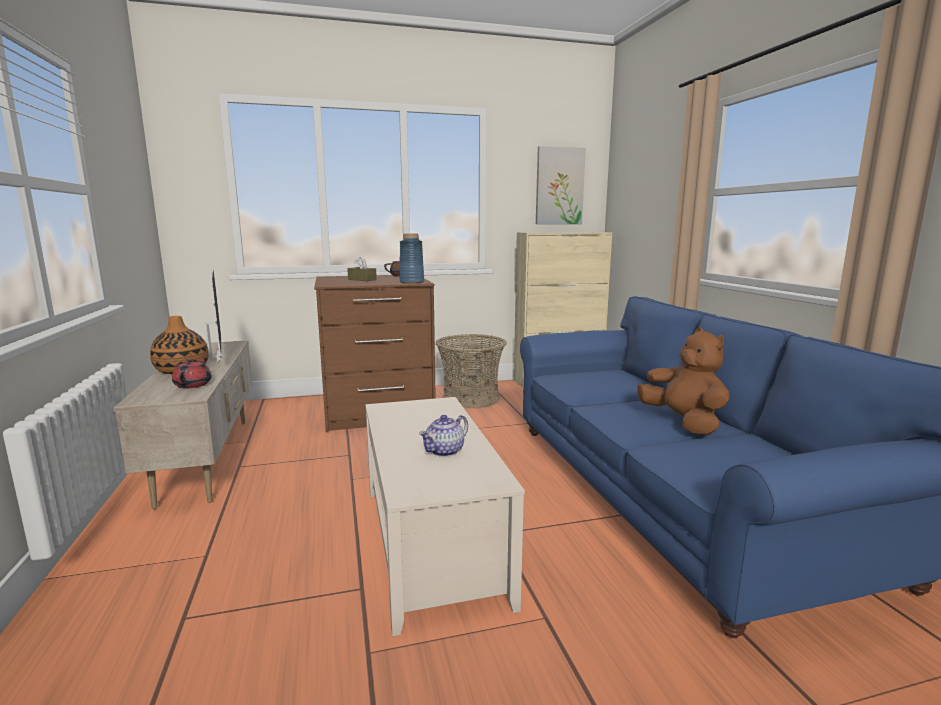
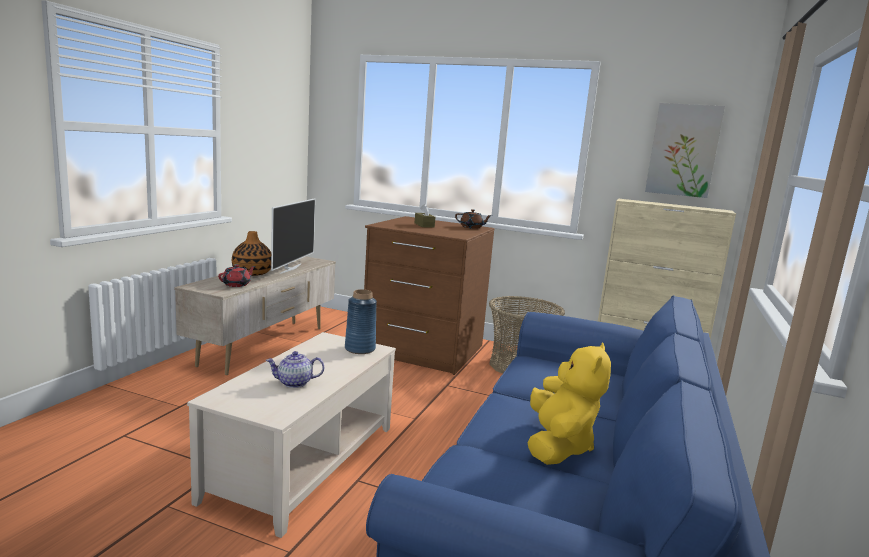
camera: 35 degrees right, 0 degrees up
blue vase [400,234,424,284] -> blue vase moved to [345,289,377,354]
brown plush toy [637,328,729,435] -> yellow plush toy [528,343,611,465]

